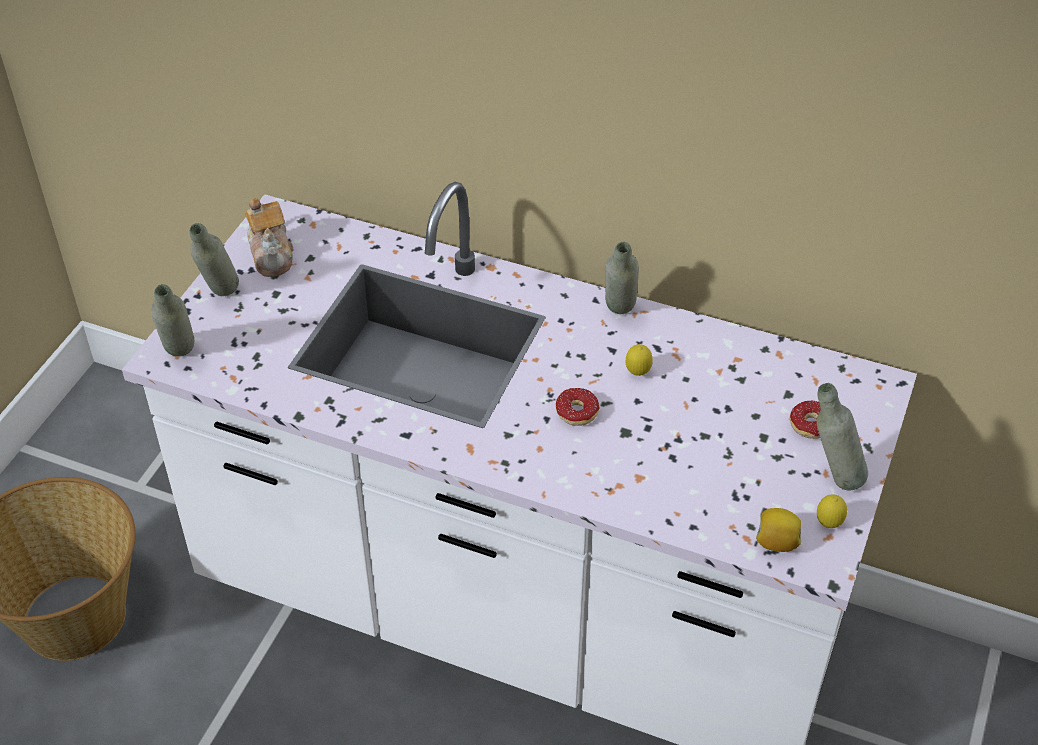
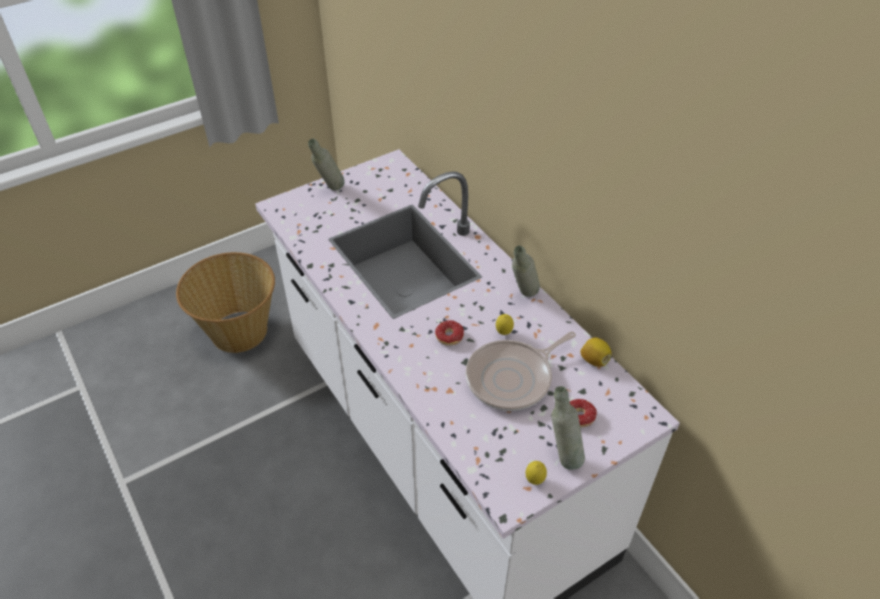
camera: 35 degrees right, 0 degrees up
grey bottle [151,284,194,357] -> none
teapot [244,198,294,277] -> none
lemon [756,508,801,552] -> lemon moved to [580,338,612,367]
none -> frying pan [465,331,576,411]

